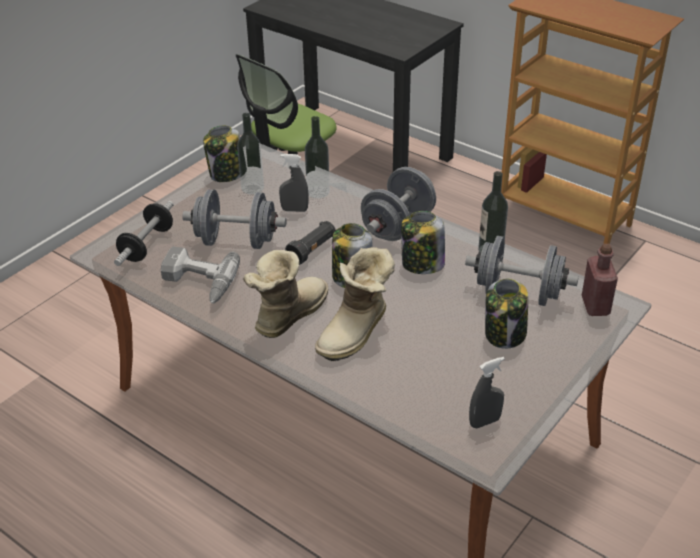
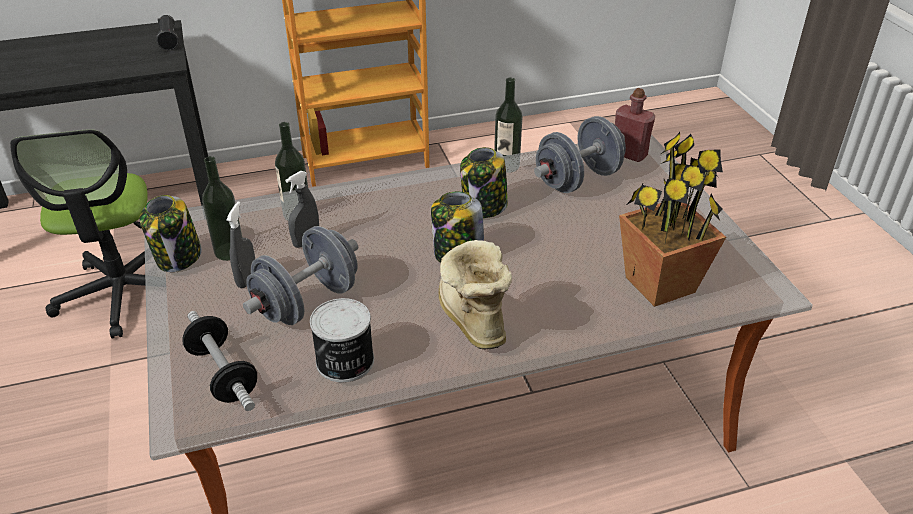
camera: 55 degrees left, 0 degrees up
power drill [161,247,240,303] -> can [310,298,374,382]
black flashlight [285,221,335,265] -> black flashlight moved to [156,15,179,51]
boot [315,247,395,361] -> none
grey dumbbell [361,167,436,241] -> none
grey spray bottle [469,357,505,428] -> grey spray bottle moved to [226,201,255,288]
jar [485,278,528,349] -> none
none -> potted plant [619,132,726,307]

